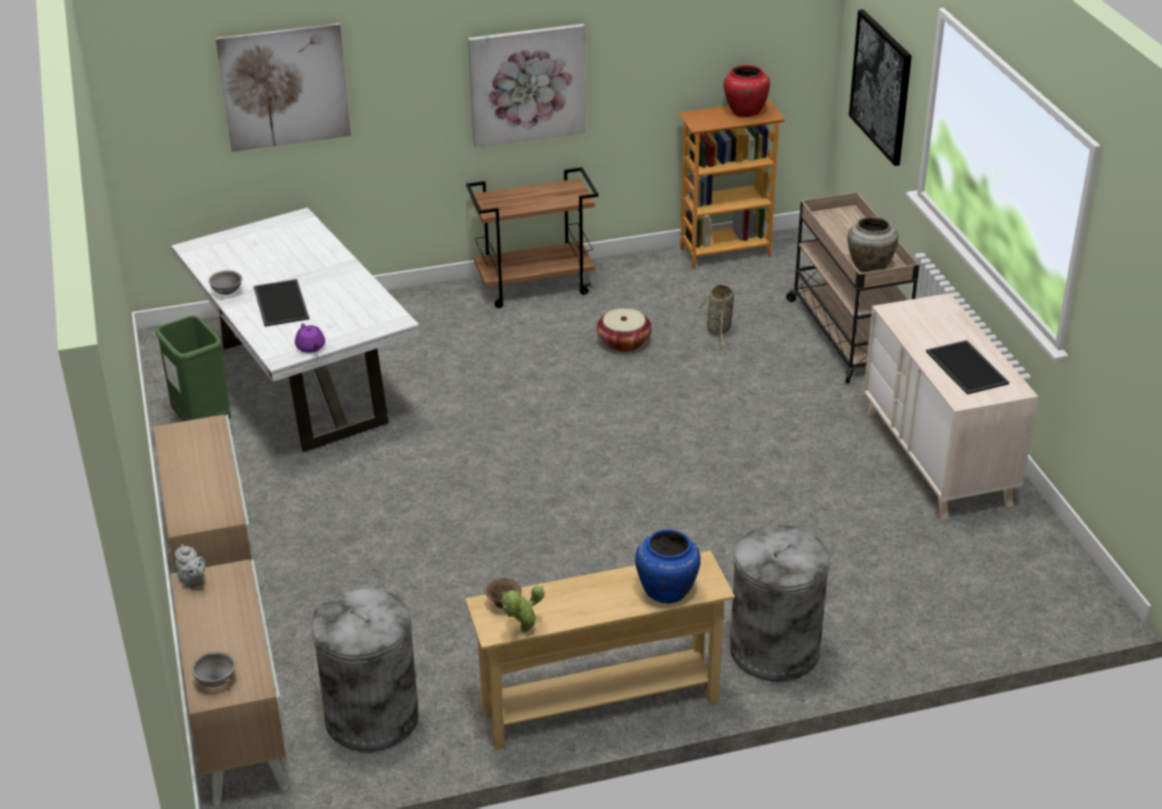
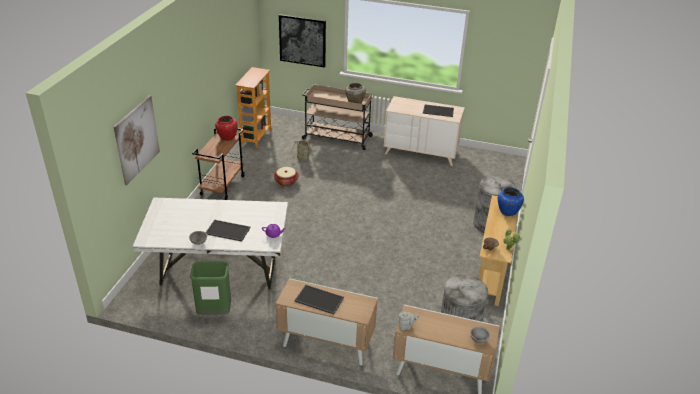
camera: 60 degrees left, 0 degrees up
picture [468,24,586,148] -> none
red vase [724,65,770,117] -> red vase moved to [215,116,238,141]
none -> tray [294,285,344,314]

